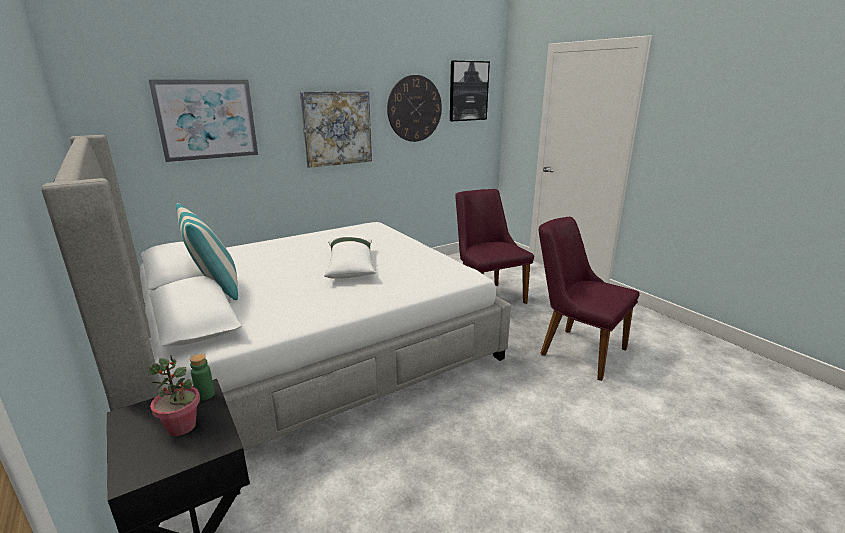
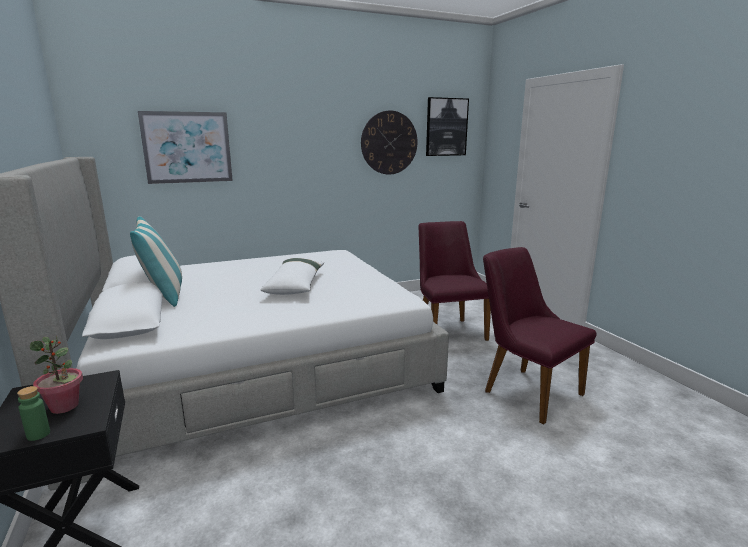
camera: 10 degrees right, 5 degrees down
green bottle [190,354,215,401] -> green bottle moved to [17,386,50,441]
picture [300,91,372,168] -> none

